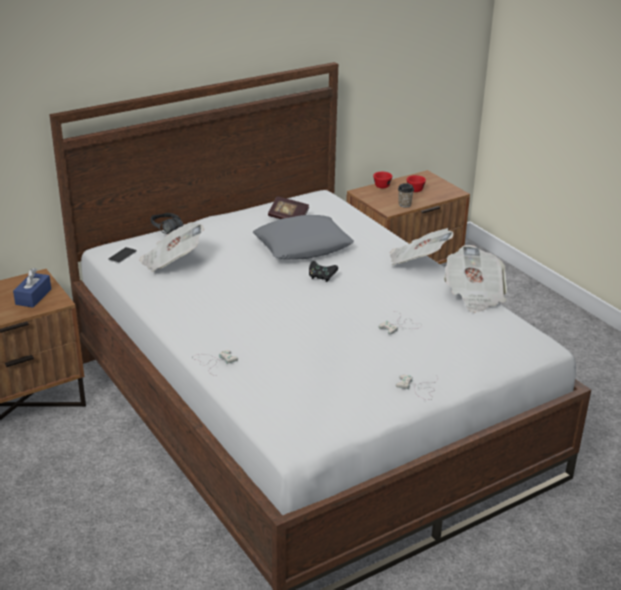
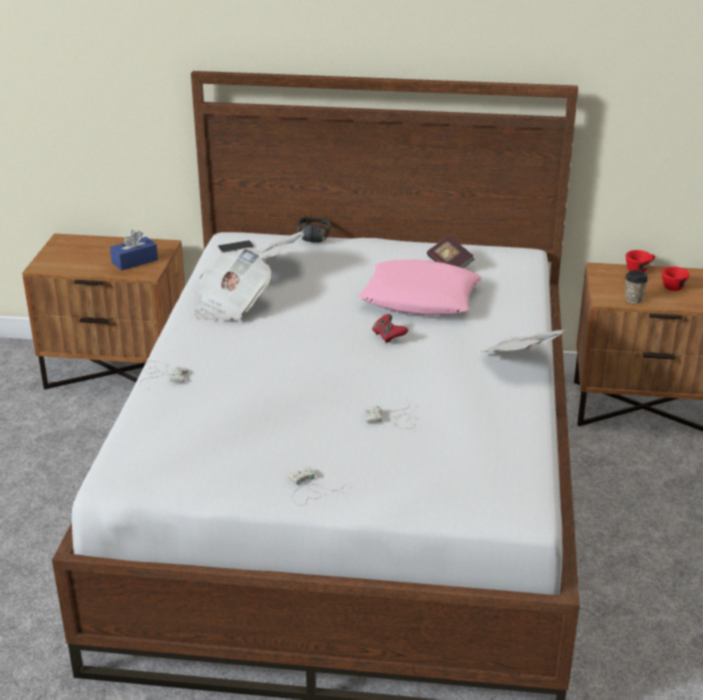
camera: 40 degrees right, 0 degrees up
grey pillow [253,215,354,260] -> pink pillow [359,259,482,315]
black game controller [309,261,338,282] -> red game controller [372,314,408,343]
newspaper [444,245,507,313] -> newspaper moved to [194,248,271,320]

